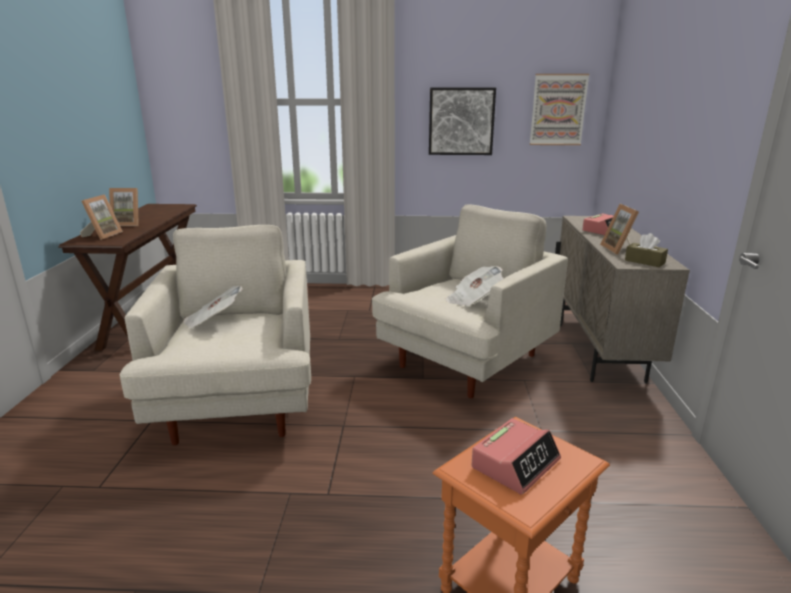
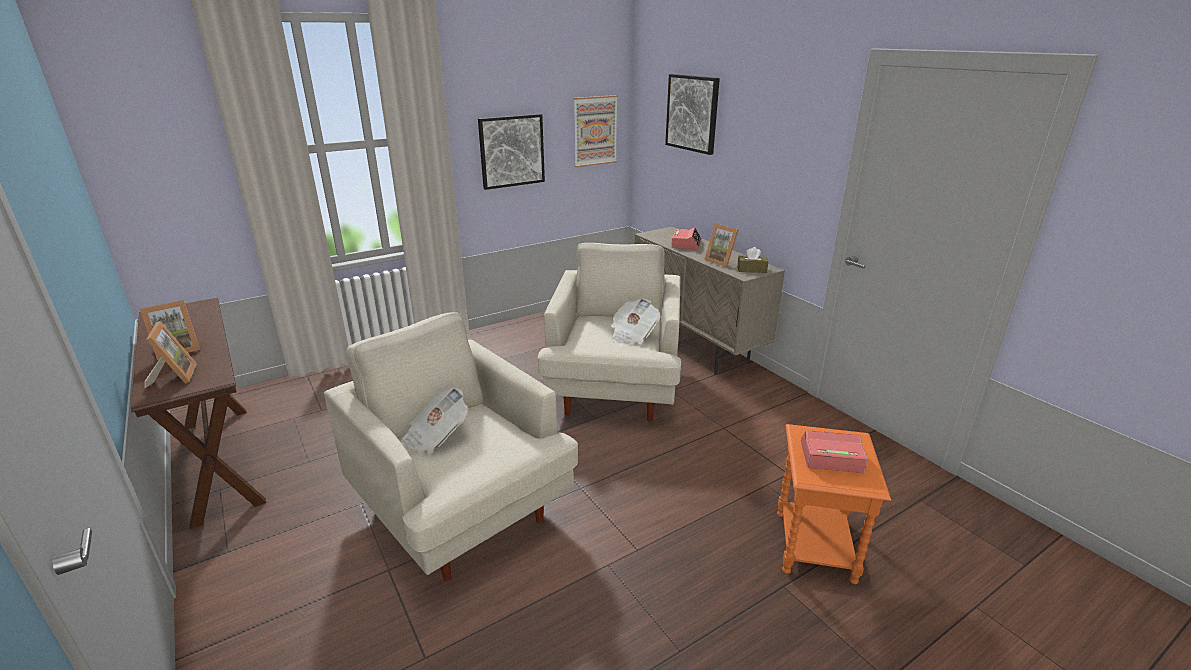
camera: 35 degrees left, 5 degrees up
alarm clock [471,418,561,495] -> alarm clock turned 90 degrees counterclockwise [801,430,868,473]
none -> picture [665,74,720,155]

